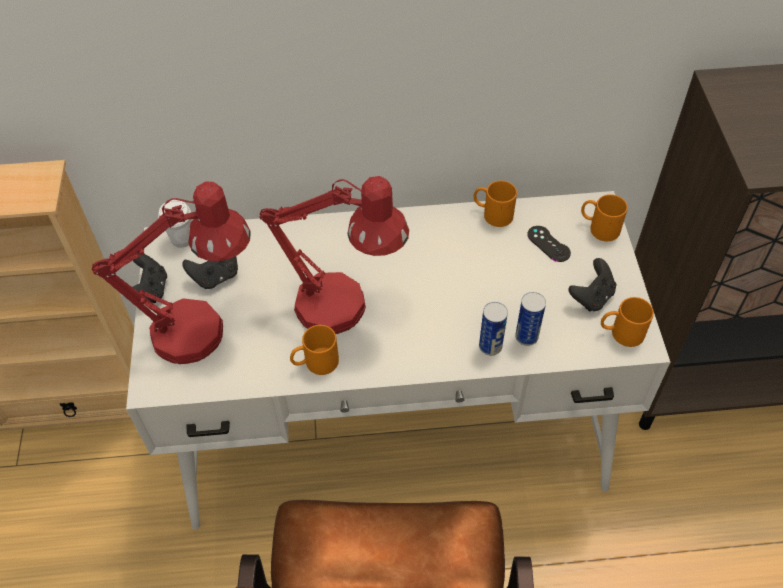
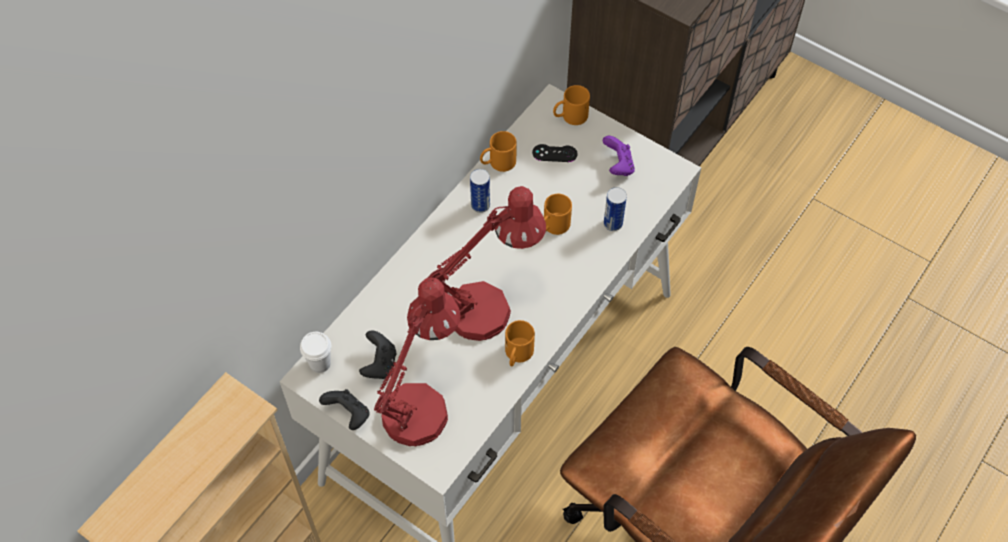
camera: 50 degrees left, 5 degrees up
can [479,302,508,356] -> can moved to [470,169,490,213]
black game controller [568,258,617,311] -> purple game controller [603,136,635,176]
orange mug [601,297,654,347] -> orange mug moved to [544,194,572,235]

